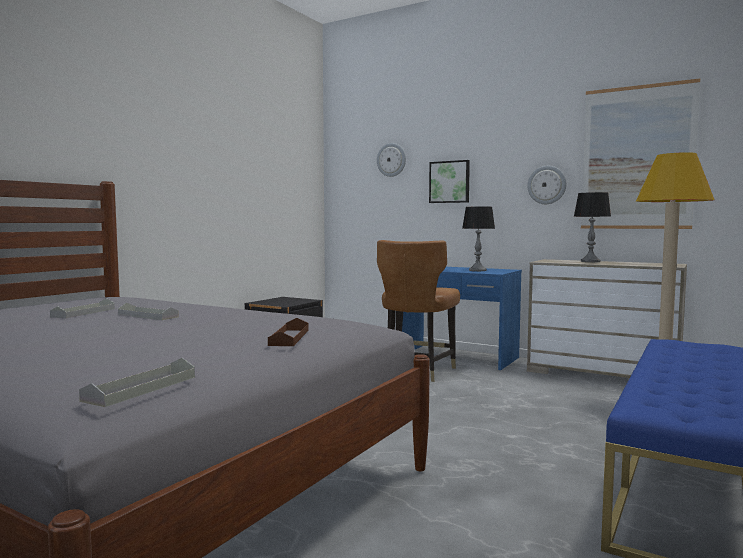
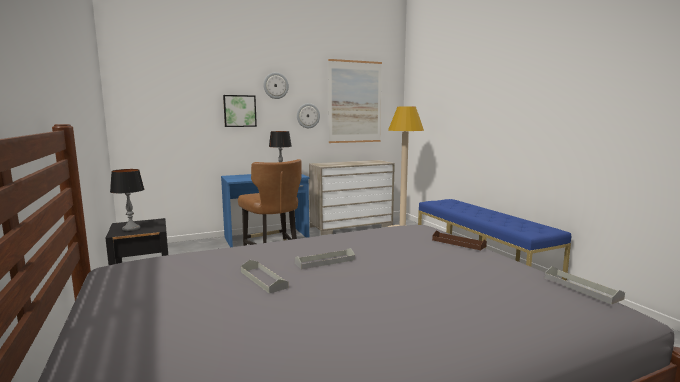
camera: 55 degrees left, 5 degrees up
wall clock [377,143,406,177] -> wall clock moved to [263,72,289,99]
table lamp [574,192,611,262] -> table lamp moved to [110,169,144,231]

